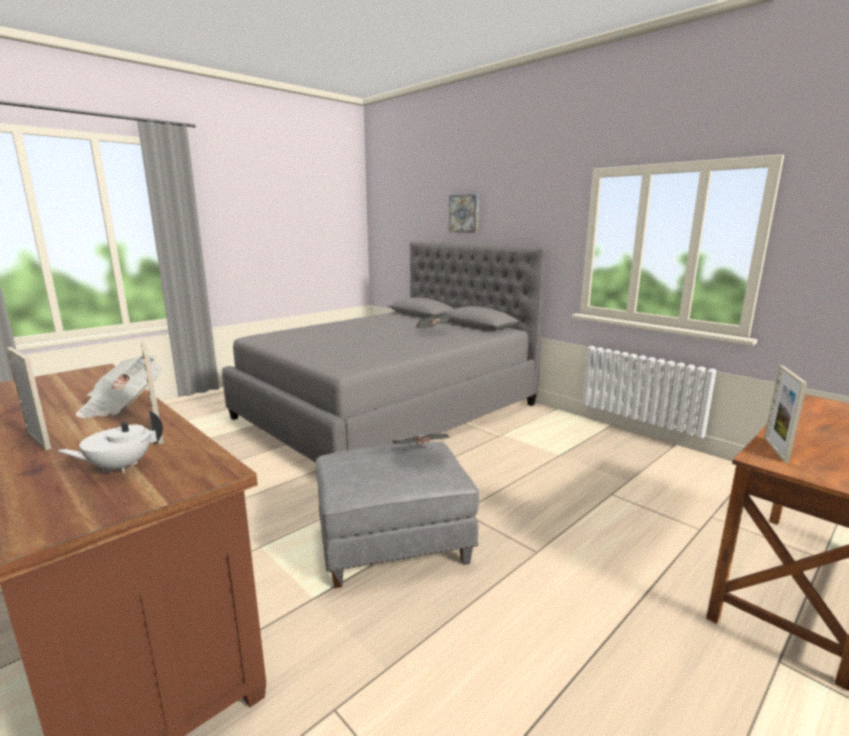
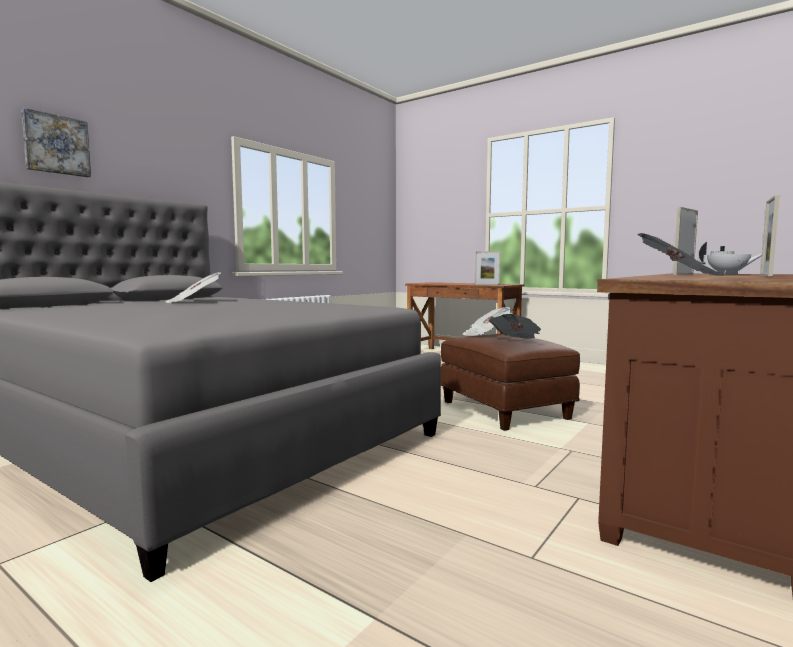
camera: 100 degrees left, 10 degrees down
grey ottoman [316,442,479,588] -> brown ottoman [441,334,580,431]
none -> newspaper [489,314,541,339]

